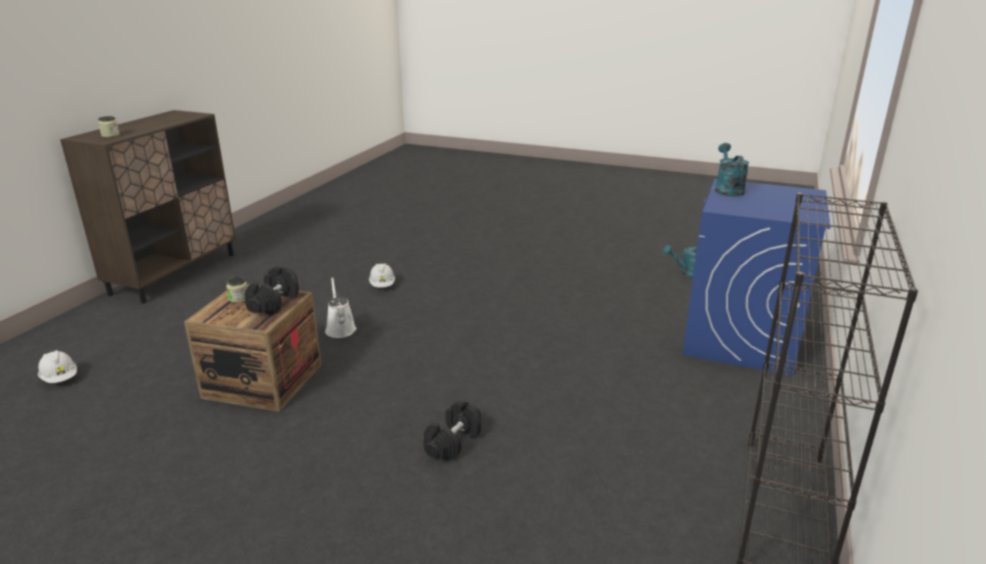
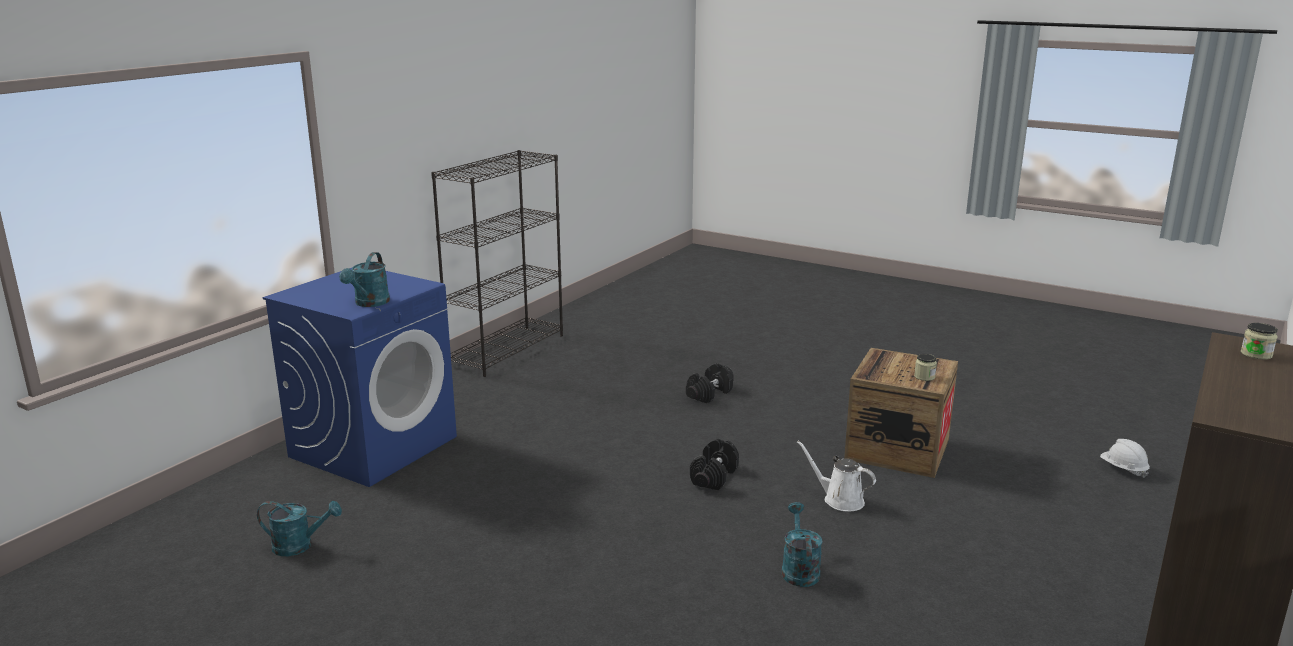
camera: 170 degrees left, 5 degrees down
black dumbbell [245,266,299,315] -> black dumbbell moved to [690,439,739,490]
white watering can [325,277,356,338] -> white watering can turned 135 degrees clockwise [797,441,876,511]
white hard hat [369,263,395,287] -> turquoise watering can [782,502,823,587]

